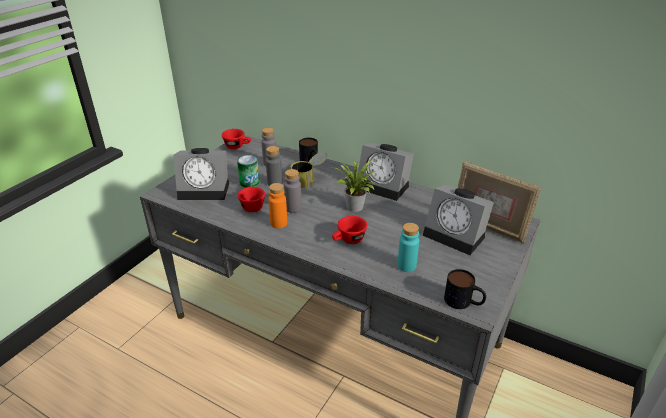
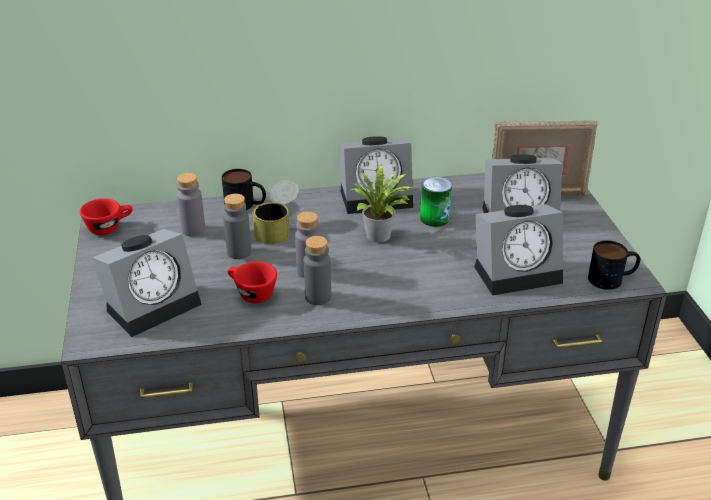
camera: 40 degrees left, 0 degrees up
can [237,155,259,188] -> can moved to [420,177,452,227]
orange bottle [268,183,287,228] -> grey bottle [304,236,331,305]
red cup [332,216,367,244] -> none
turquoise bottle [397,223,419,272] -> alarm clock [474,204,563,295]

